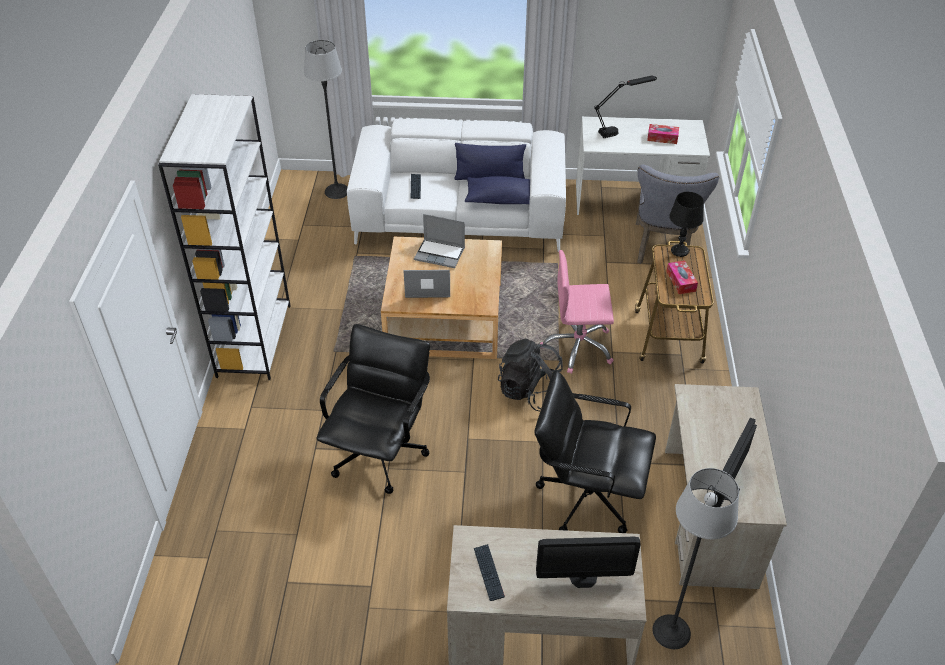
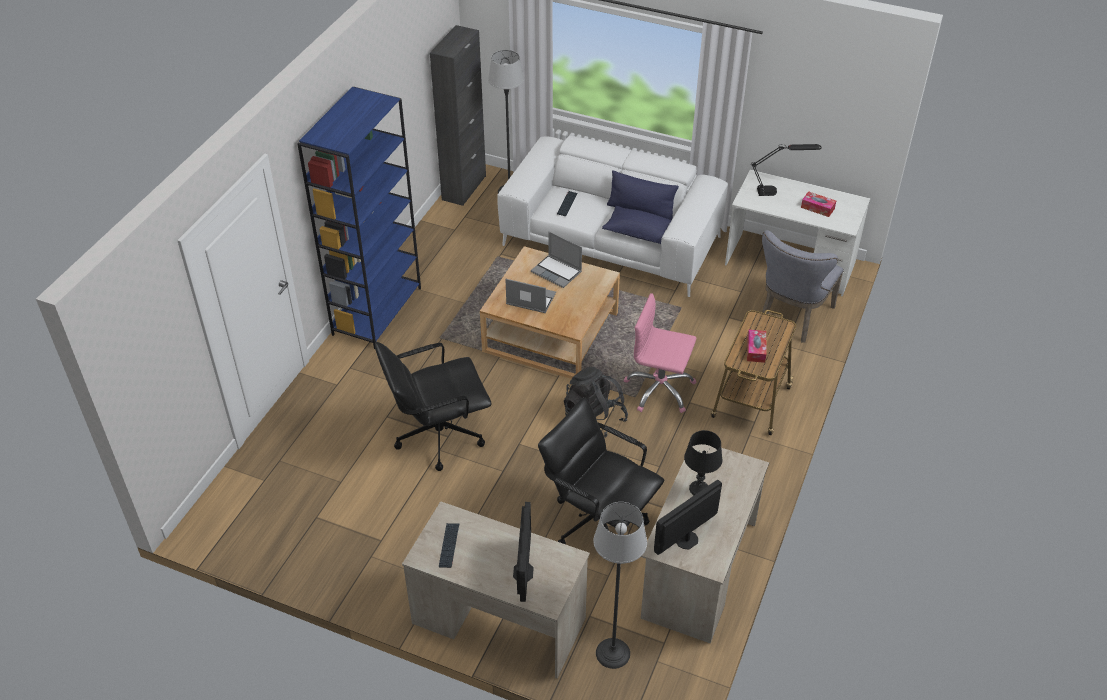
camera: 20 degrees right, 0 degrees up
white bookcase [158,94,290,380] -> blue bookcase [298,87,421,349]
black office chair [316,324,430,494] -> black office chair turned 150 degrees counterclockwise [375,342,492,471]
monitor [536,537,641,588] -> monitor turned 105 degrees counterclockwise [513,502,534,602]
black table lamp [669,192,704,257] -> black table lamp moved to [684,430,722,495]
none -> black cabinet [430,25,486,206]

